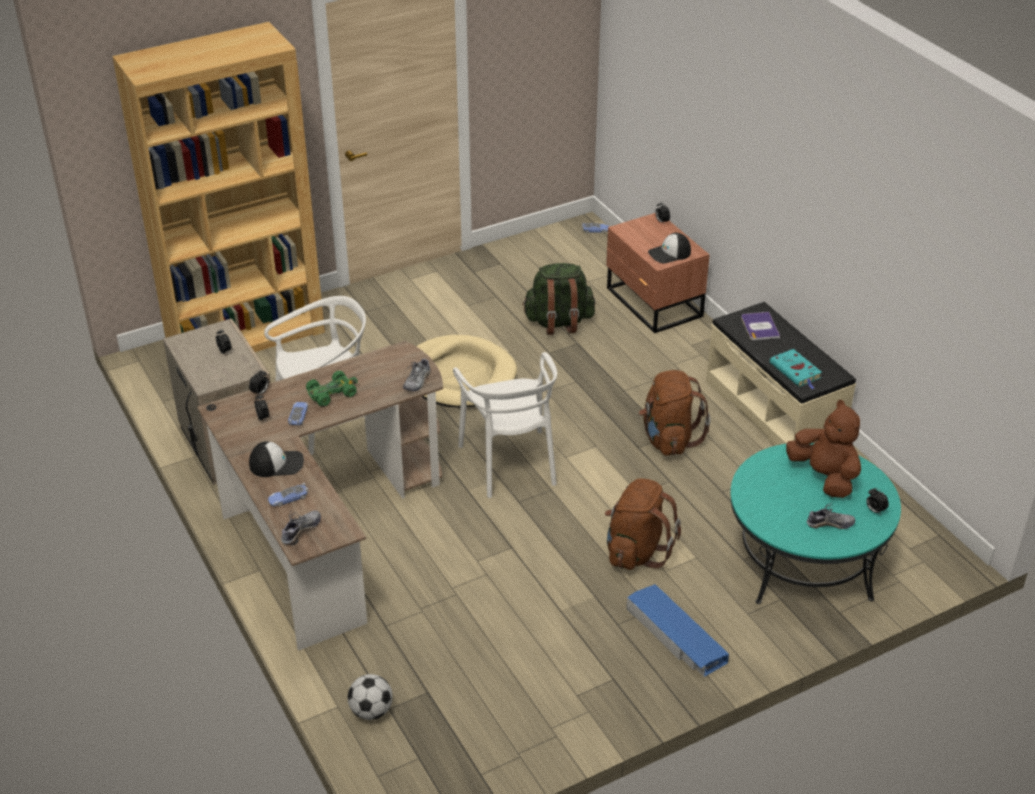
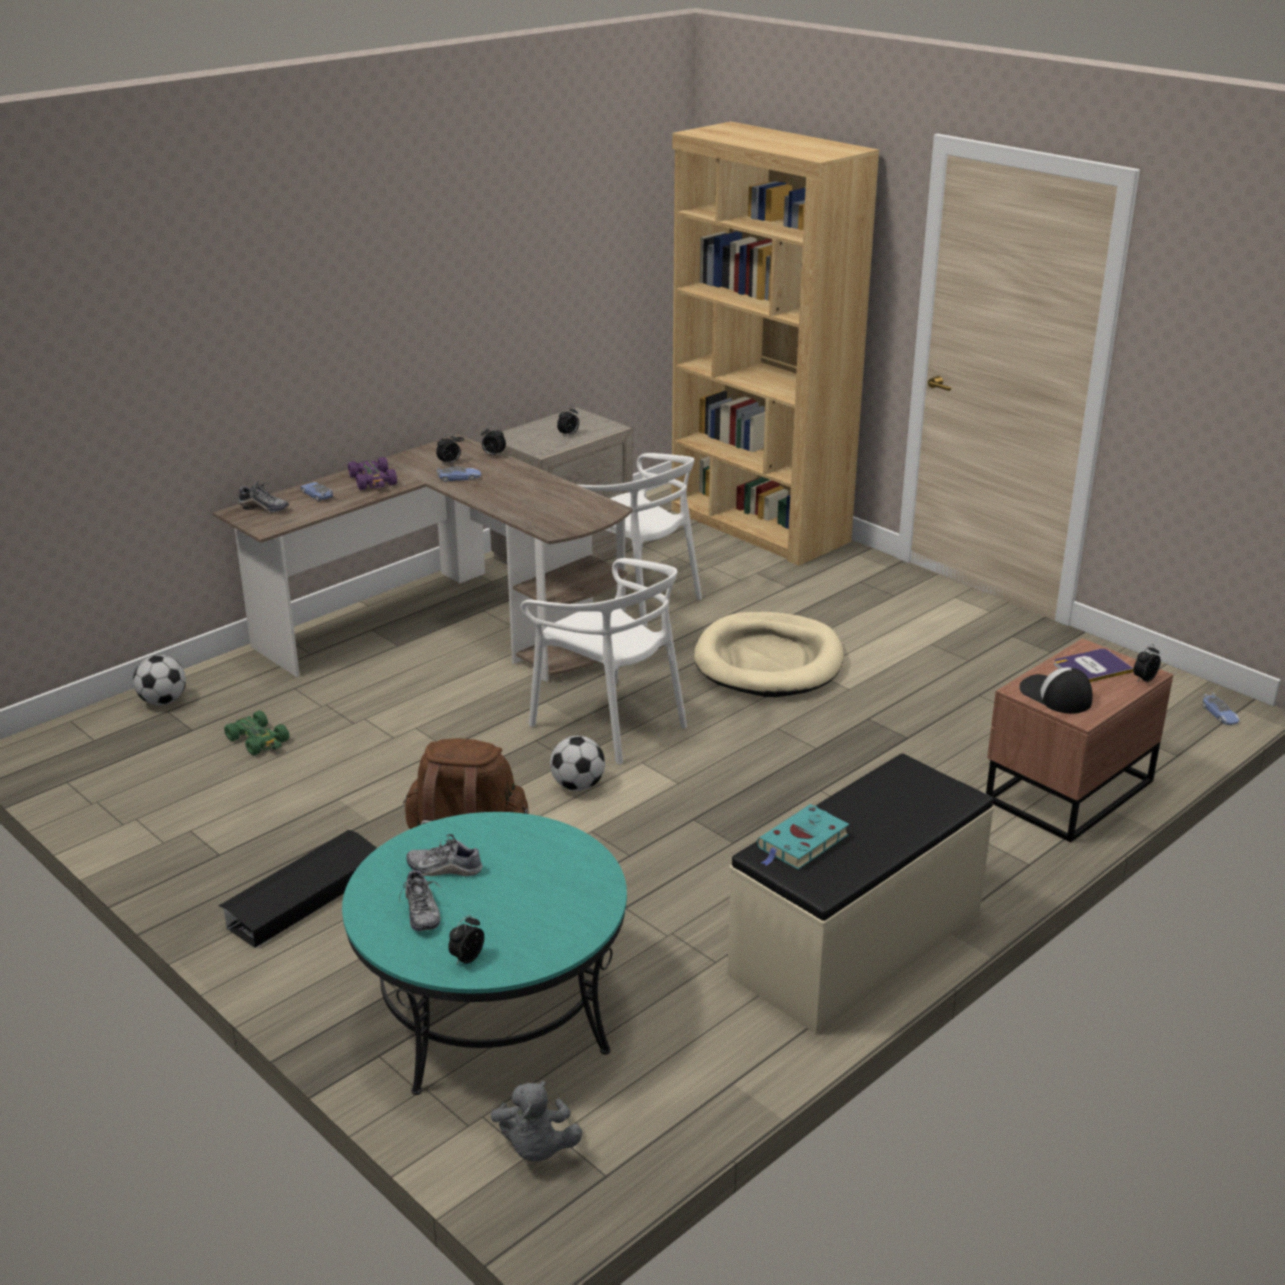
camera: 75 degrees right, 10 degrees down
cap [249,441,304,477] -> purple toy car [348,457,397,490]
green toy car [306,371,358,407] -> green toy car moved to [224,711,289,755]
shoe [403,359,430,392] -> shoe moved to [406,834,483,876]
white chair [453,352,557,498] -> white chair turned 105 degrees counterclockwise [520,558,687,764]
green backpack [522,263,595,335] -> none
blue storage box [626,584,729,677] -> black storage box [219,830,377,948]
brown backpack [639,370,710,456] -> none
book [741,312,780,340] -> book moved to [1054,649,1134,682]
brown plush toy [786,400,861,498] -> none
none -> grey plush toy [491,1081,582,1161]
none -> football [550,736,605,791]

